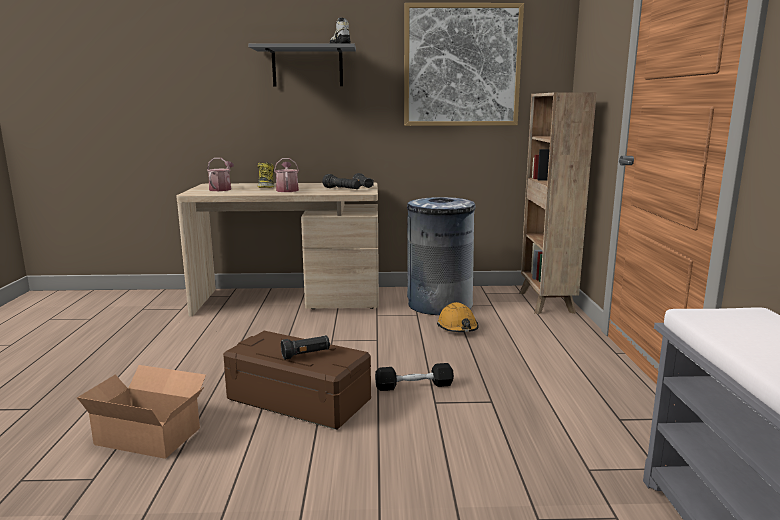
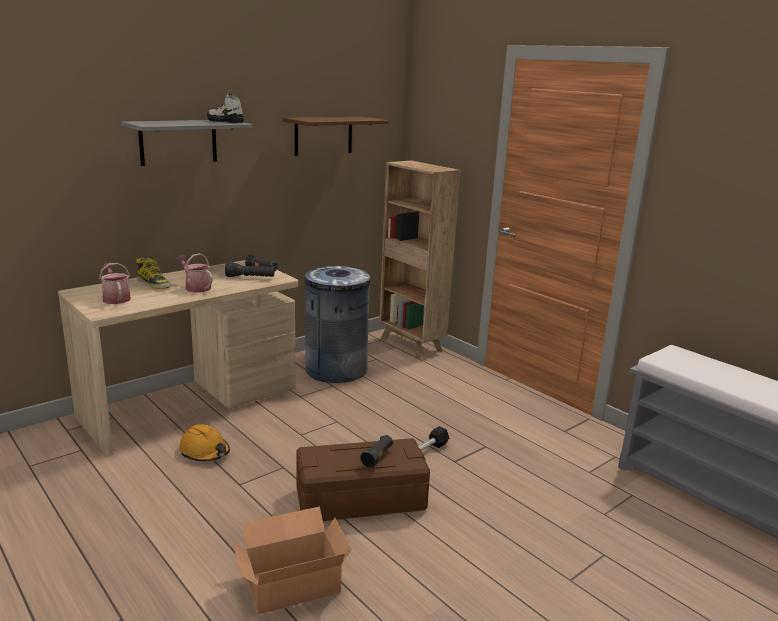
camera: 40 degrees left, 5 degrees up
picture [404,3,524,126] -> brown shelf [283,117,389,156]
orange hard hat [437,302,479,332] -> orange hard hat moved to [179,424,230,462]

